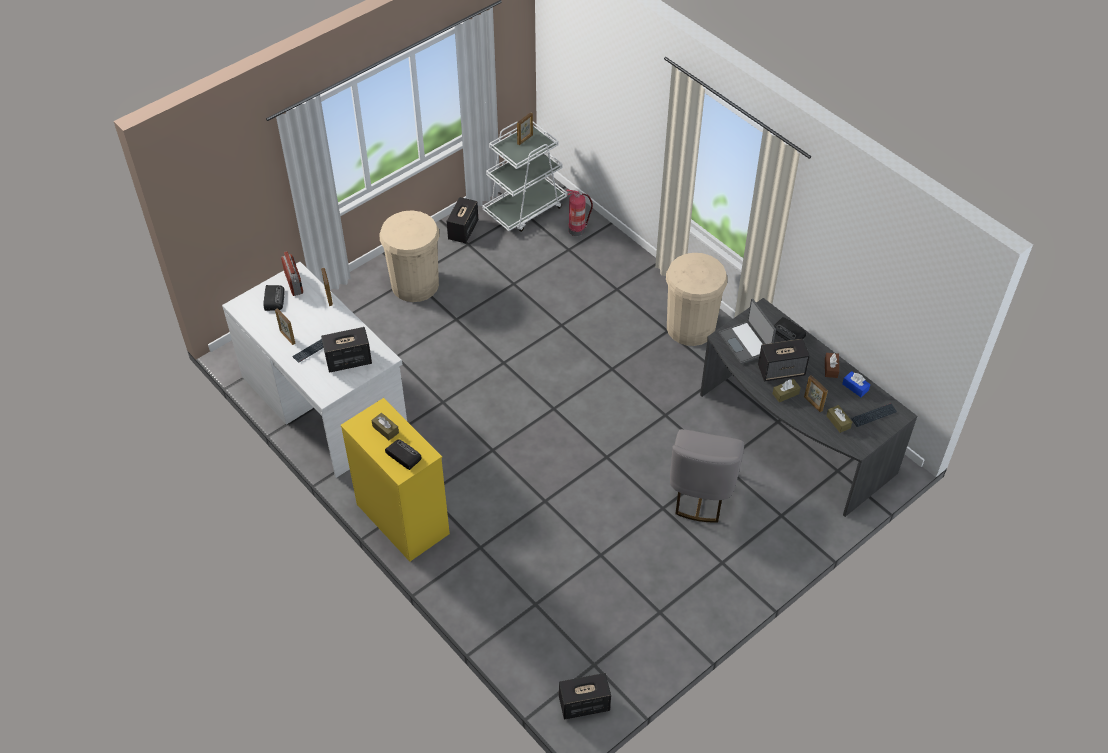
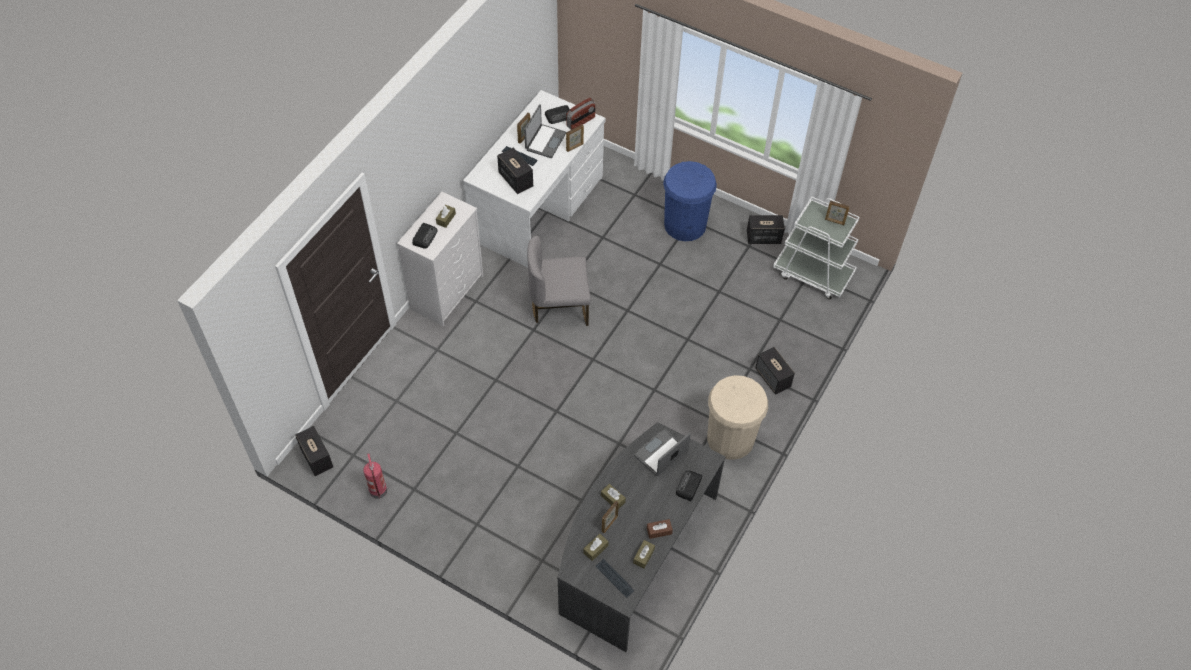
camera: 70 degrees right, 5 degrees up
yellow dresser [341,398,450,562] -> white dresser [397,192,483,326]
beige trash can [379,210,440,302] -> blue trash can [663,161,717,241]
fire extinguisher [567,190,593,236] -> fire extinguisher moved to [363,454,387,499]
grey chair [670,429,744,523] -> grey chair moved to [527,236,591,326]
speaker [758,339,810,381] -> speaker moved to [755,347,795,395]
blue tissue box [842,371,871,397] -> brown tissue box [633,540,655,569]
none -> laptop [524,104,566,158]

